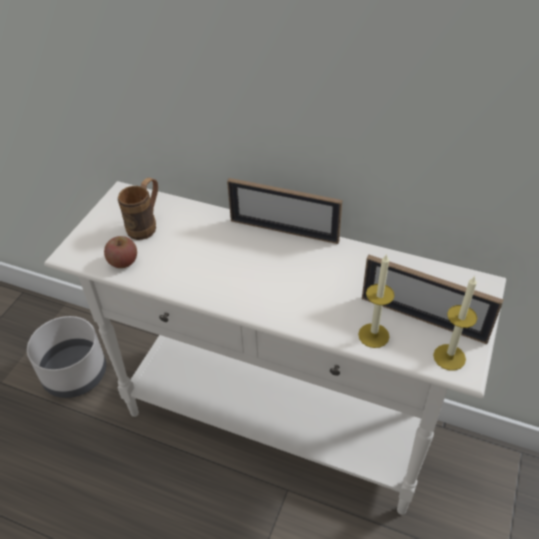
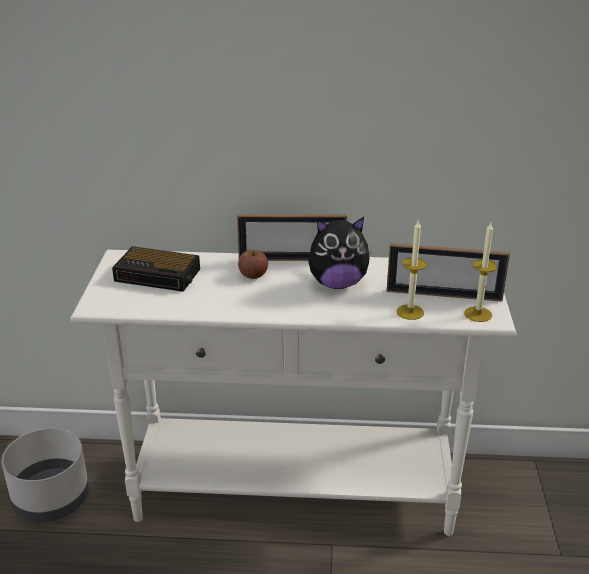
camera: 20 degrees left, 15 degrees down
apple [104,236,137,268] -> apple moved to [238,250,268,279]
brown mug [118,177,158,240] -> alarm clock [112,246,200,292]
none -> plush toy [308,217,371,289]

